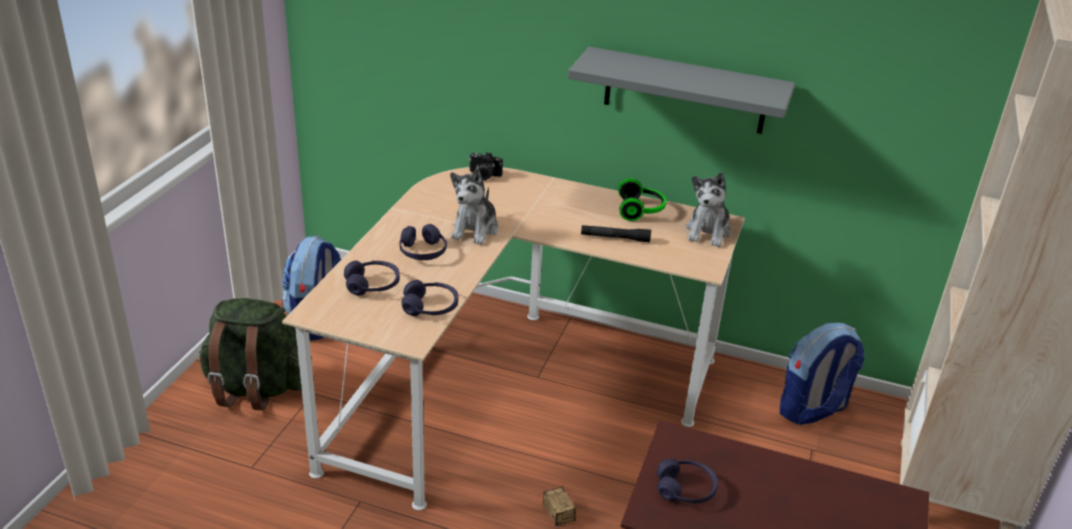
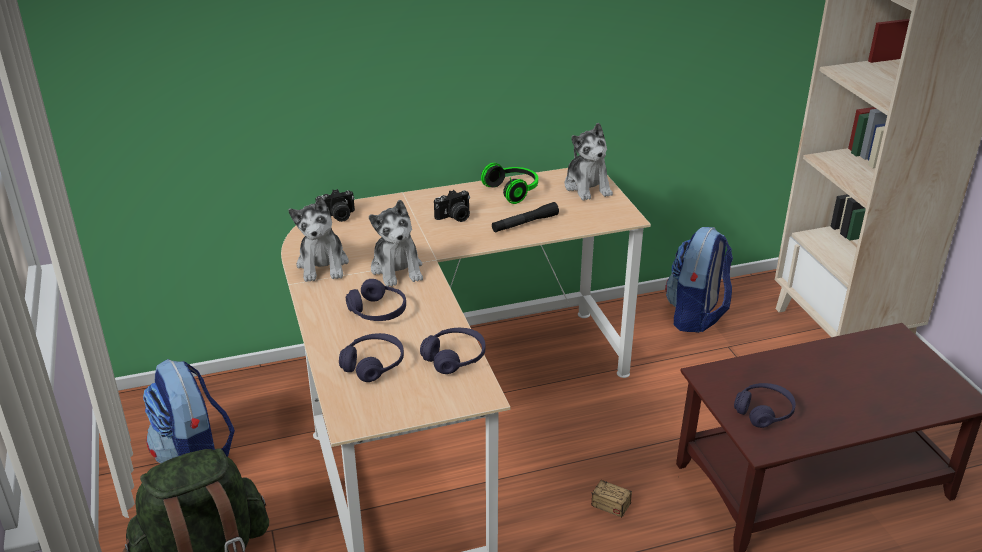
camera: 35 degrees left, 0 degrees up
grey shelf [568,47,795,134] -> none
none -> plush toy [288,196,349,282]
none -> camera [434,190,470,222]

